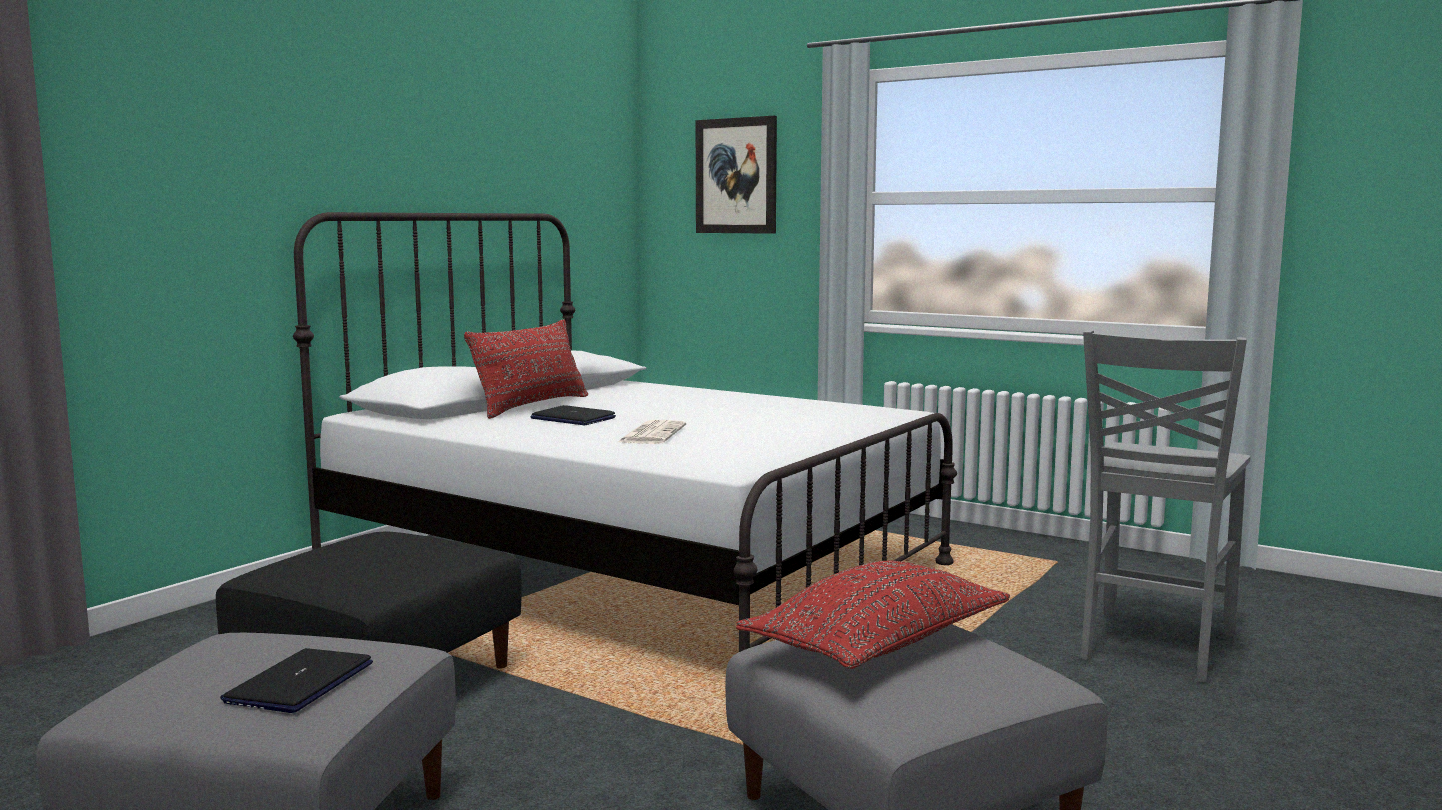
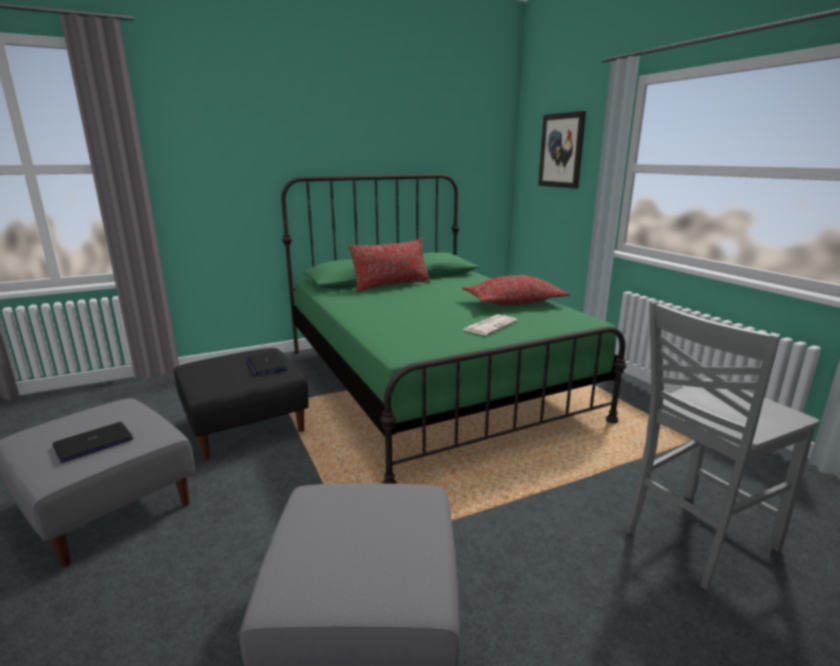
camera: 30 degrees right, 10 degrees up
white bed [293,212,957,652] -> green bed [281,174,627,484]
laptop [530,405,616,425] -> laptop moved to [246,351,288,375]
newspaper [618,420,686,444] -> newspaper moved to [463,315,518,335]
red pillow [736,561,1010,669] -> red pillow moved to [463,275,570,305]

